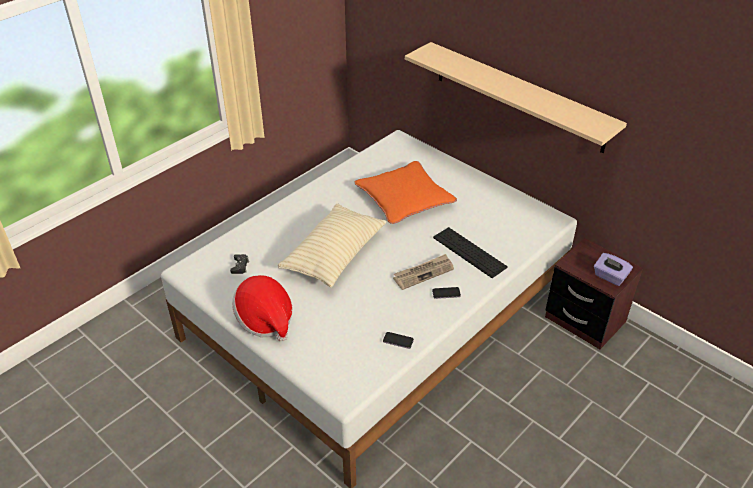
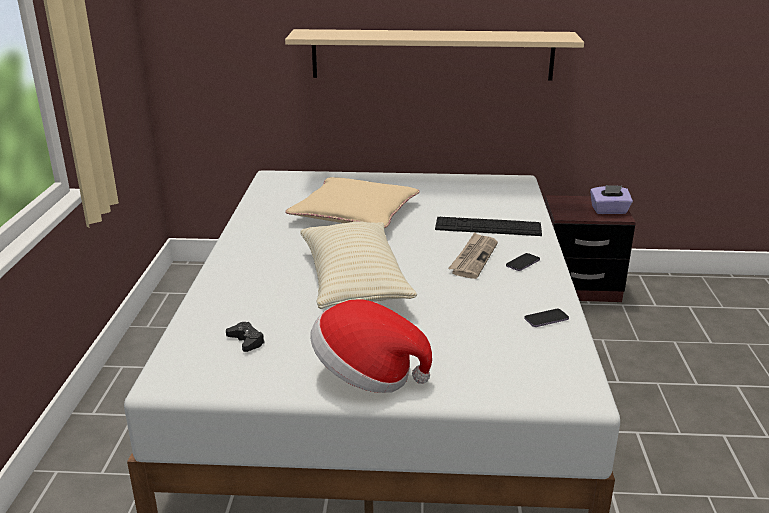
camera: 40 degrees left, 15 degrees down
orange pillow [354,161,457,224] -> beige pillow [286,177,420,228]

